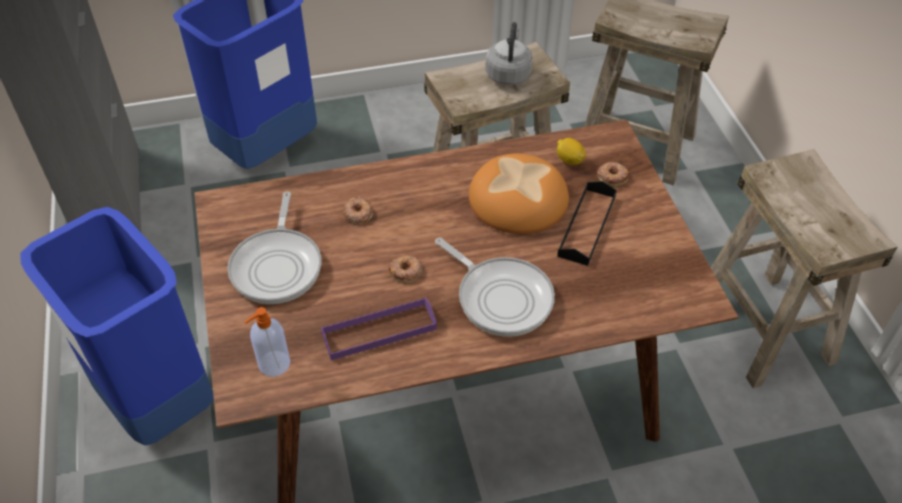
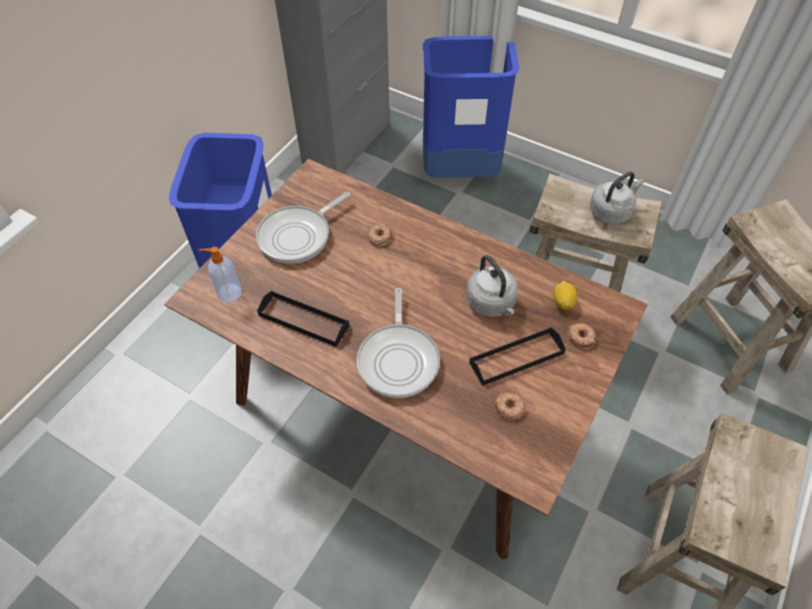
camera: 45 degrees right, 5 degrees up
purple tray [321,297,437,360] -> black tray [257,291,349,347]
donut [389,255,423,282] -> donut moved to [494,391,526,420]
bread [469,154,569,234] -> grey kettle [466,255,518,317]

